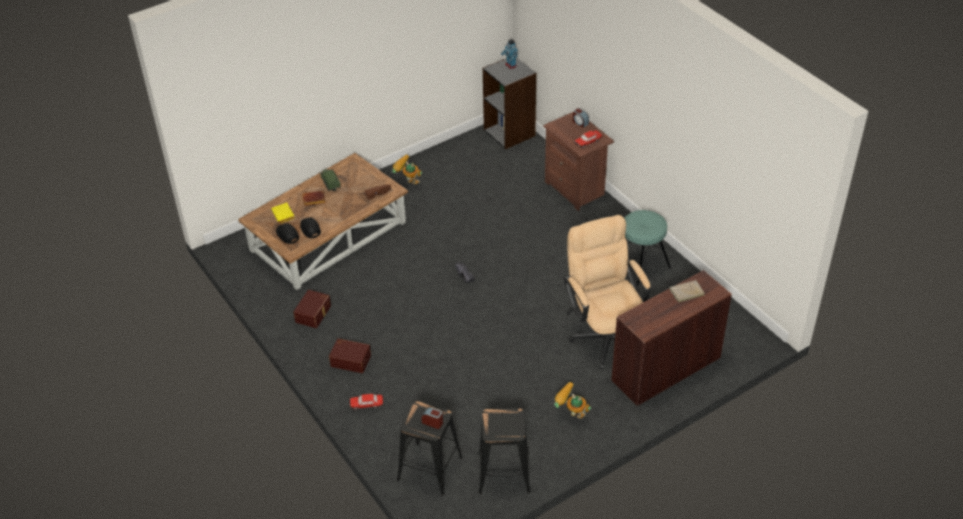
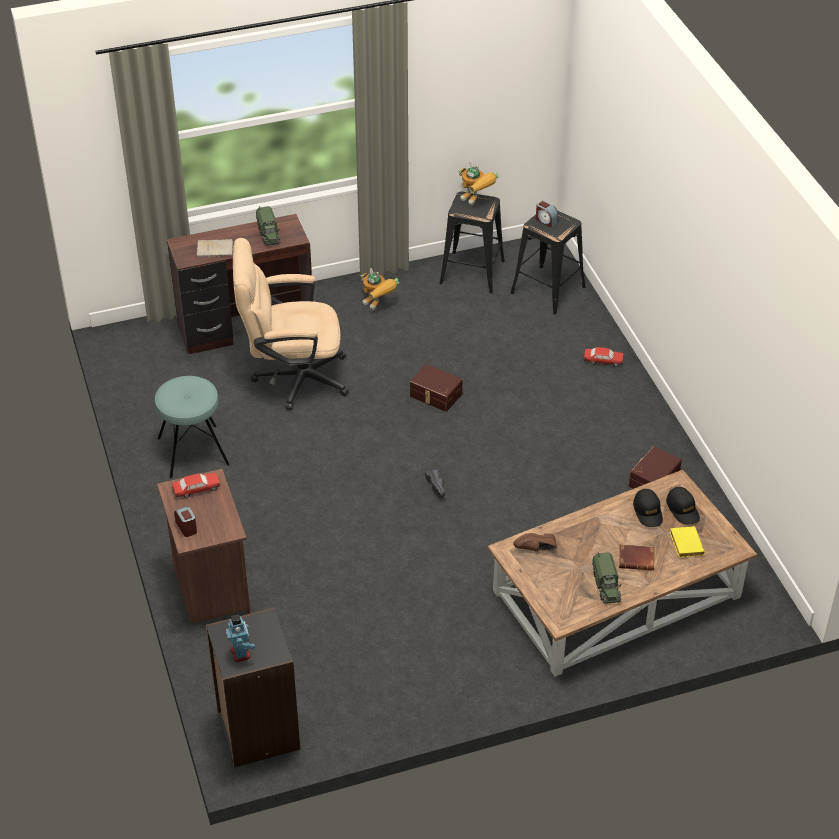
camera: 165 degrees left, 0 degrees up
brown storage box [329,338,371,373] -> brown storage box moved to [410,364,463,412]
toy robot [392,155,422,184] -> toy robot moved to [459,162,499,205]
beige office chair [564,215,651,369] -> beige office chair turned 90 degrees clockwise [233,238,349,410]
none -> toy truck [256,206,280,246]

